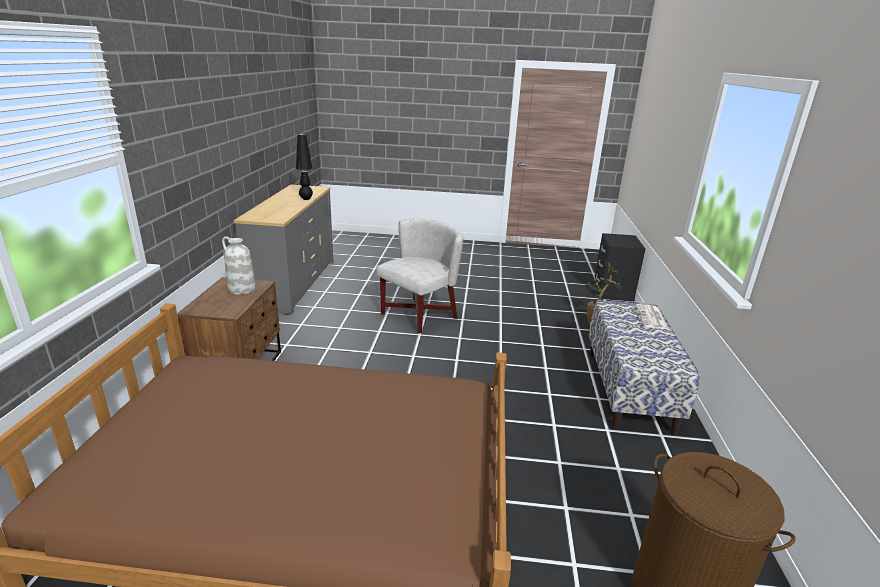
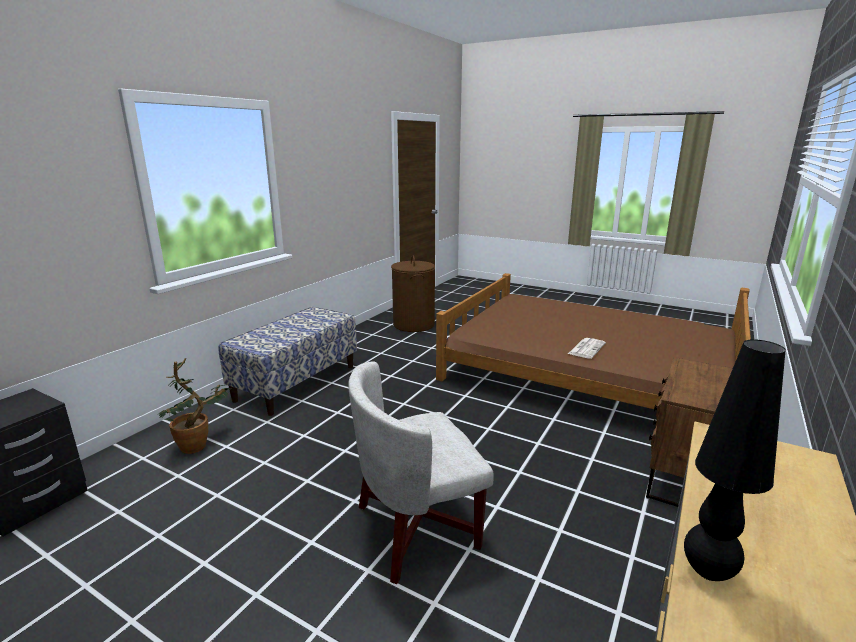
camera: 155 degrees left, 5 degrees down
white vase [222,236,256,295] -> none
newspaper [636,304,668,329] -> newspaper moved to [568,338,606,359]

